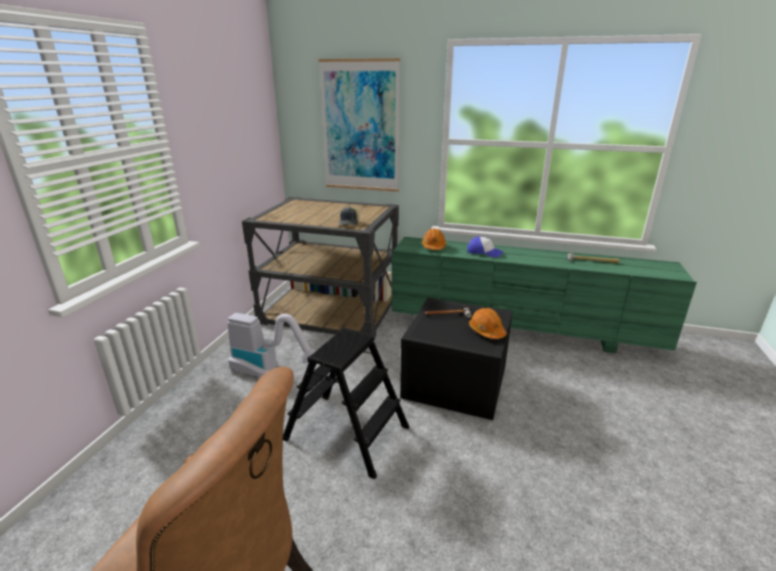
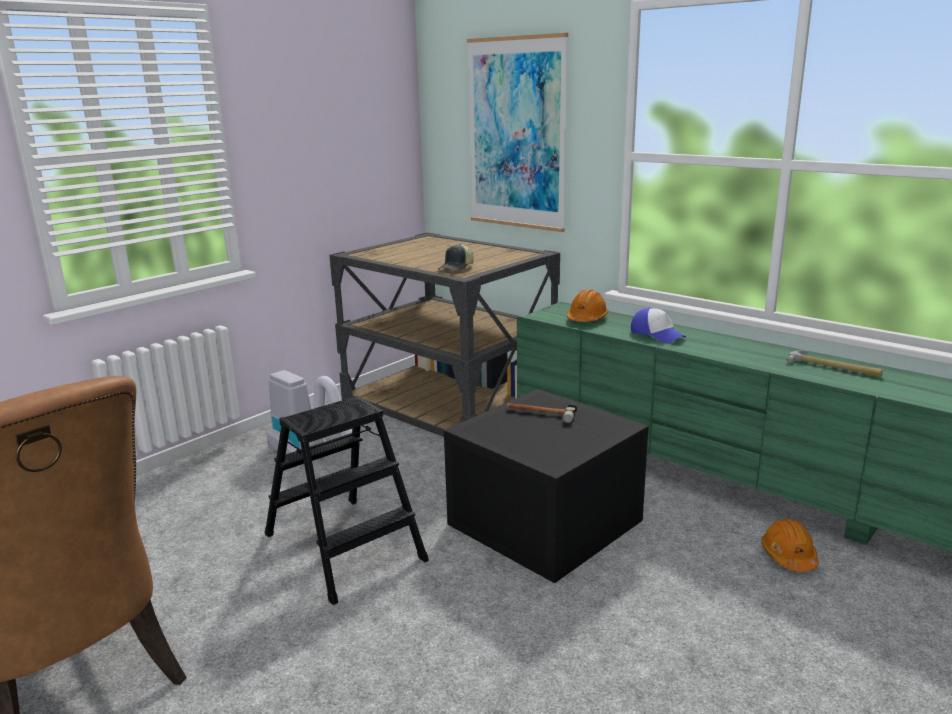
camera: 25 degrees right, 5 degrees down
orange hard hat [469,308,507,339] -> orange hard hat moved to [761,518,819,572]

